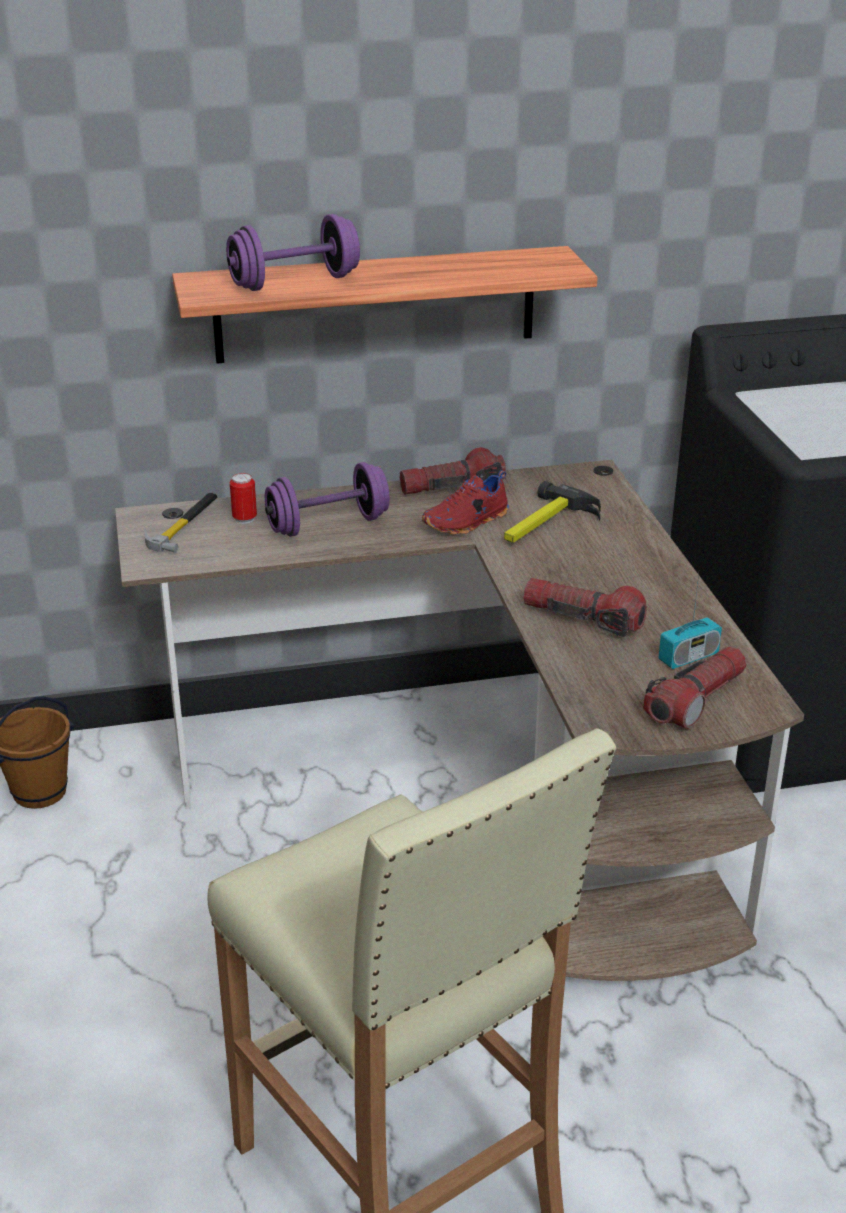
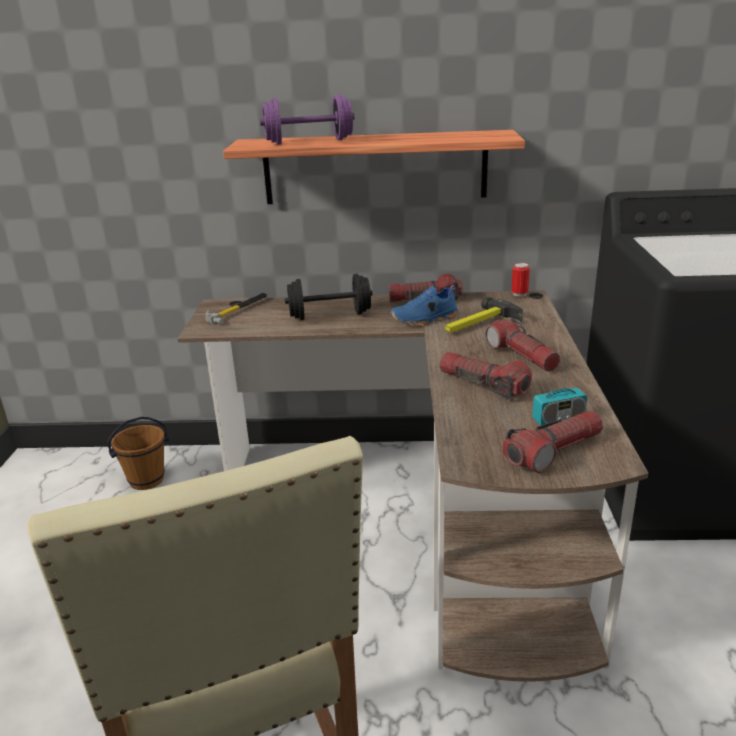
camera: 15 degrees right, 5 degrees down
can [230,473,257,524] -> can moved to [512,263,530,297]
purple dumbbell [265,462,390,537] -> black dumbbell [285,274,373,320]
red shoe [422,470,509,535] -> blue shoe [391,285,458,326]
none -> flashlight [486,318,560,372]

